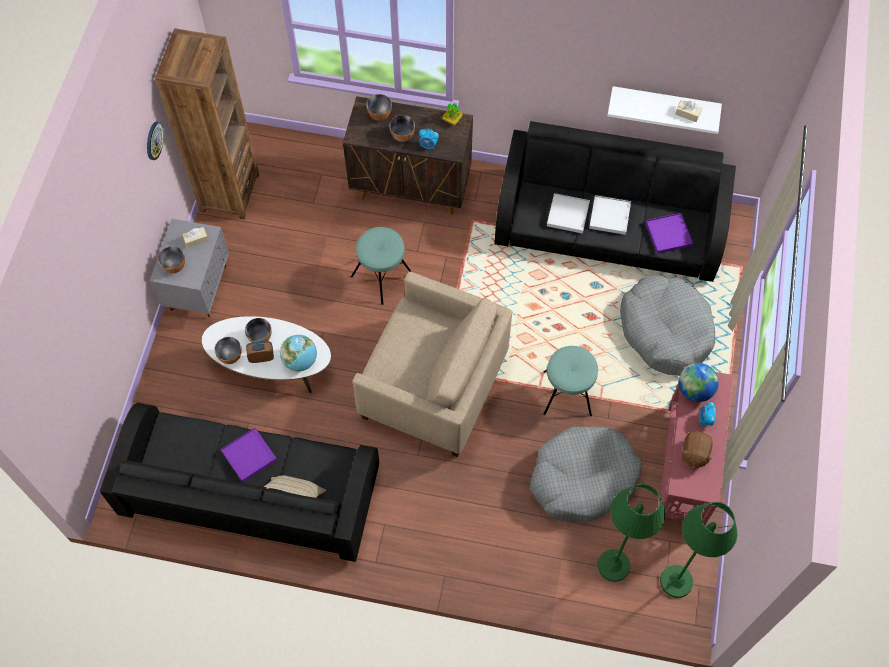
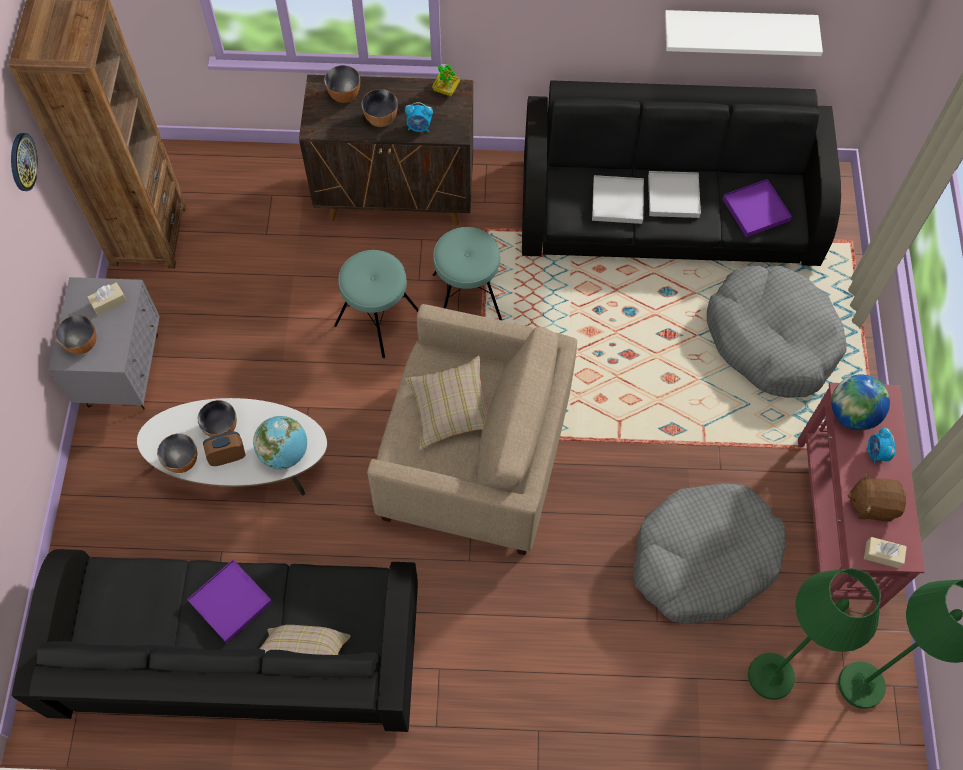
camera: 10 degrees left, 0 degrees up
turquoise stool [543,346,598,417] -> turquoise stool moved to [433,227,502,320]
beige tissue box [675,100,702,122] -> beige tissue box moved to [864,537,907,568]
brown plush toy [682,431,713,469] -> brown plush toy turned 90 degrees clockwise [848,472,906,522]
none -> beige pillow [404,356,488,450]

